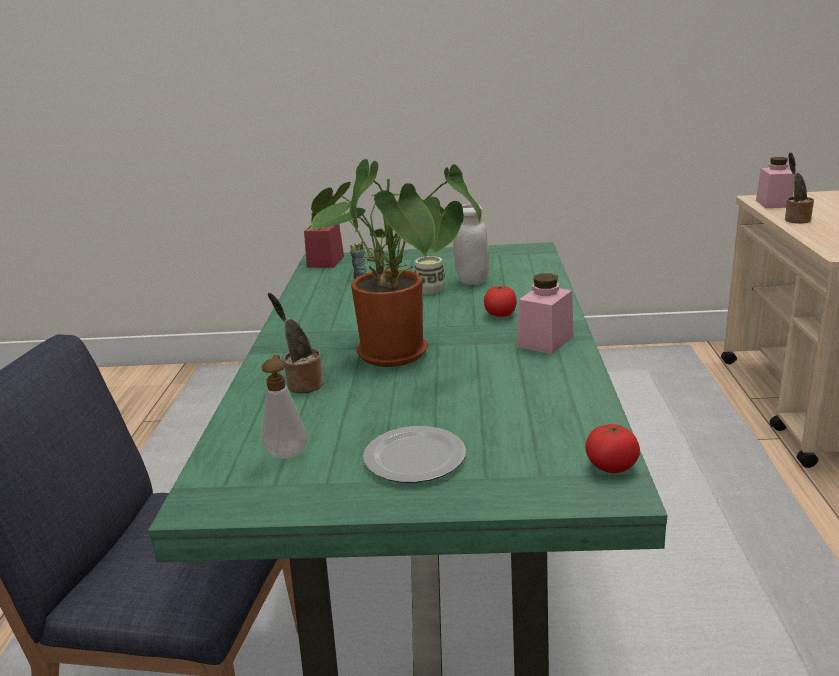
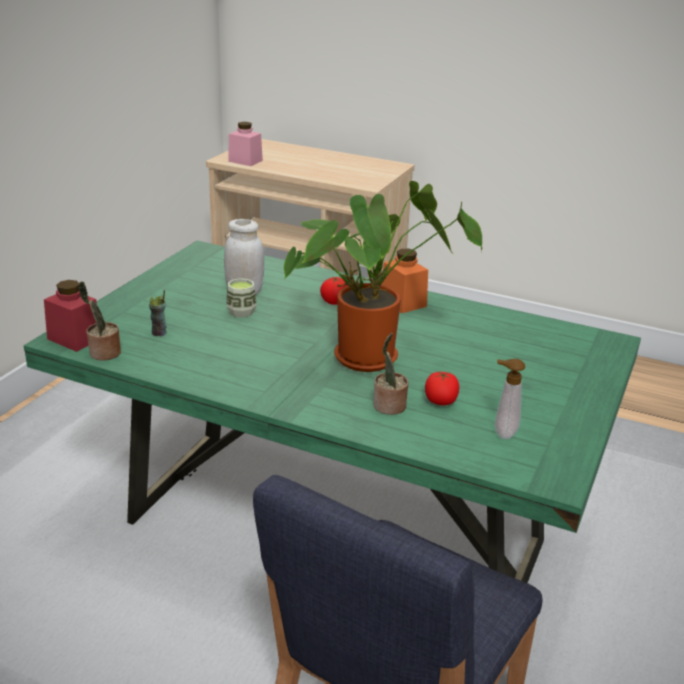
camera: 70 degrees left, 5 degrees up
plate [363,426,466,483] -> none
pink jar [517,273,574,354] -> orange jar [381,249,428,313]
tomato [585,424,640,473] -> tomato moved to [425,371,459,405]
potted plant [785,153,814,223] -> potted plant moved to [79,281,121,361]

